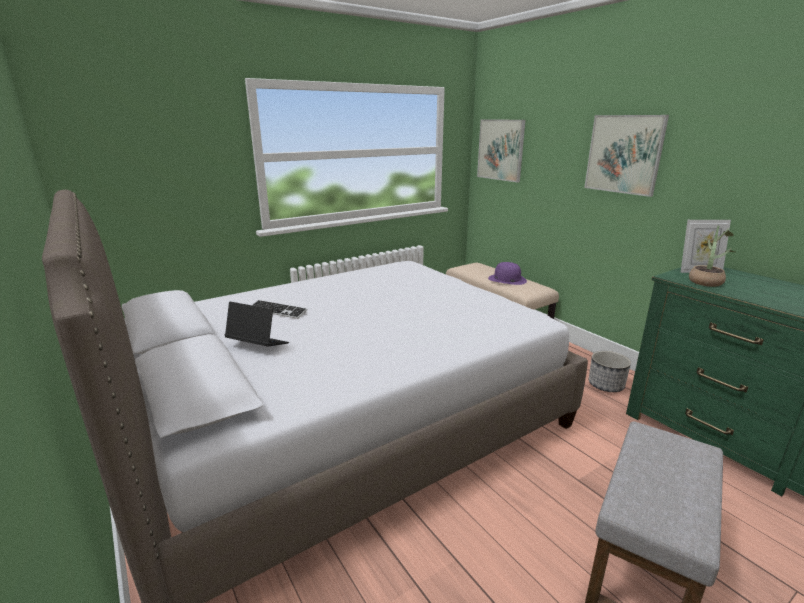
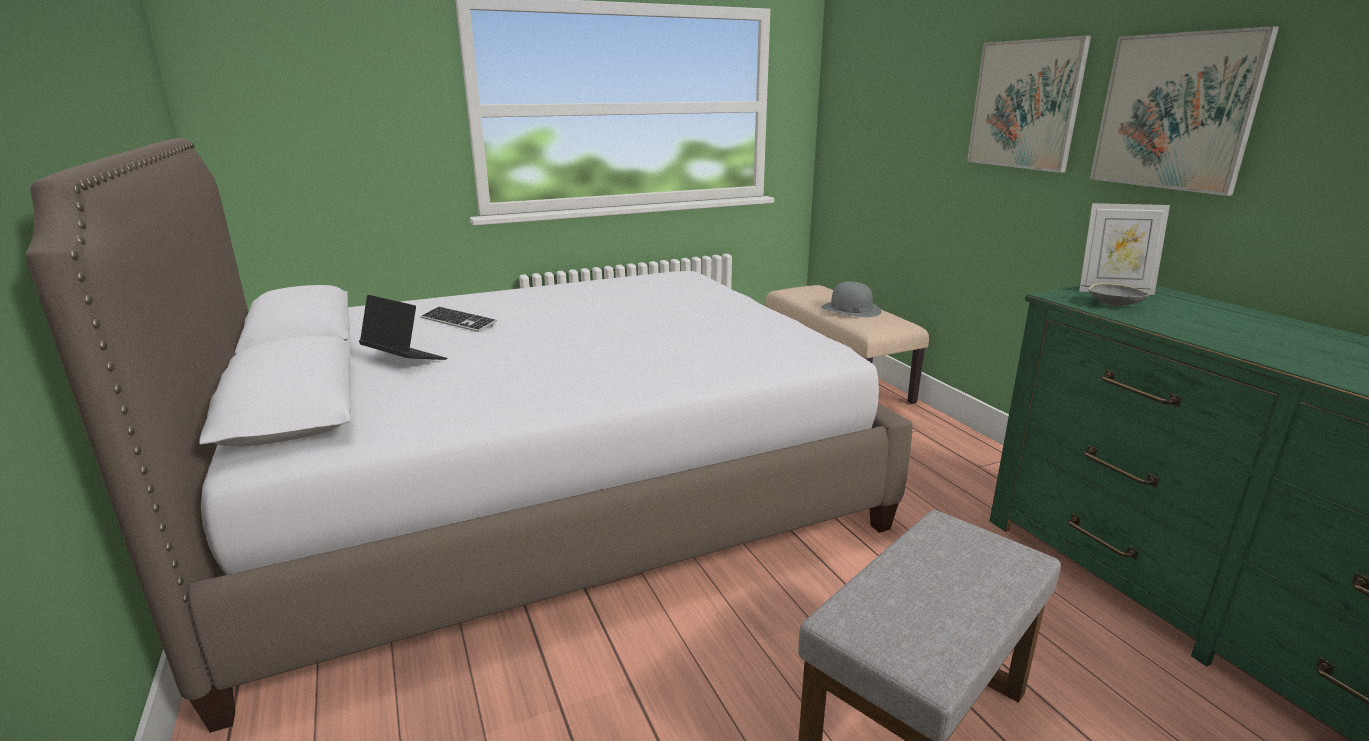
camera: 10 degrees right, 0 degrees up
picture [477,120,526,183] -> picture moved to [1090,26,1279,196]
purple hat [488,262,527,285] -> grey hat [822,281,882,317]
planter [589,351,631,392] -> none
potted plant [689,226,735,287] -> grey bowl [1081,283,1150,307]

